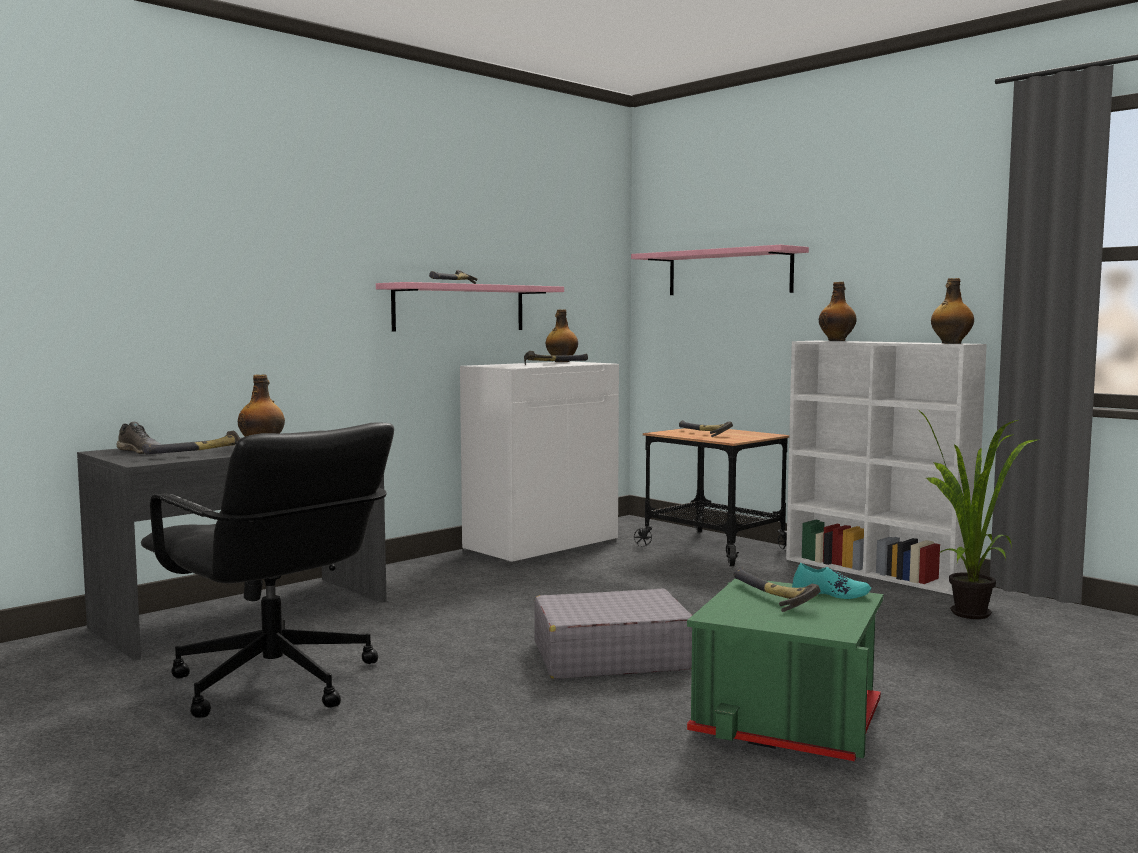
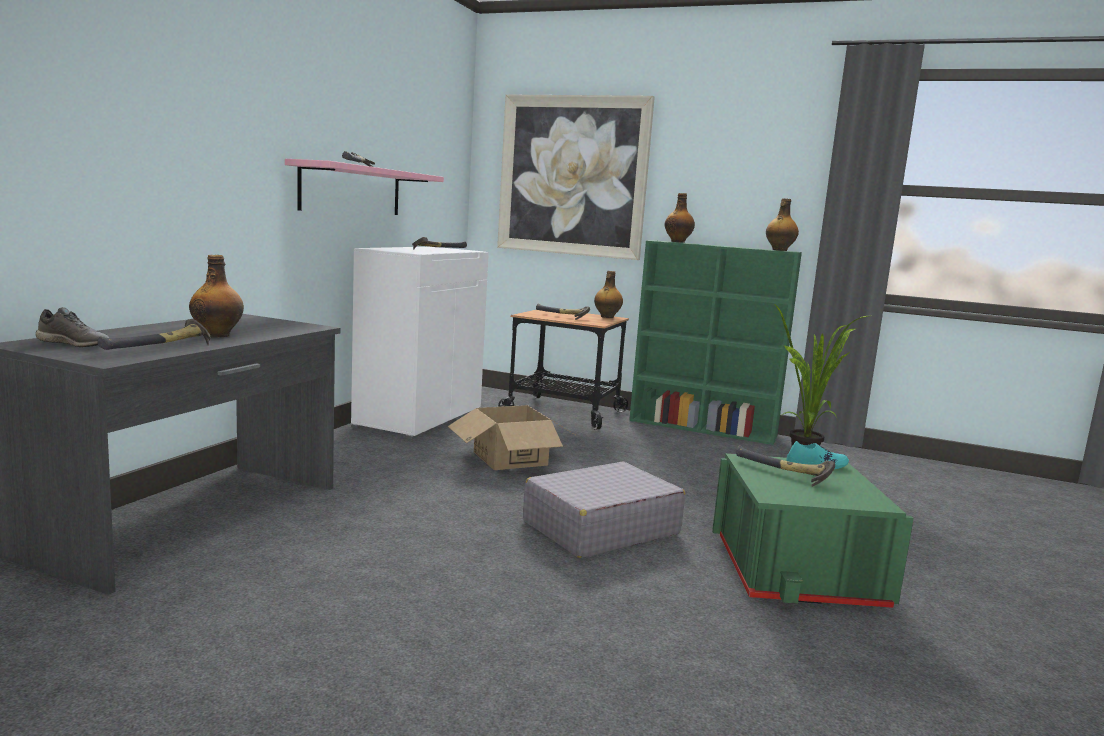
camera: 25 degrees left, 5 degrees up
black office chair [141,422,394,718] -> none
bottle [545,309,578,362] -> bottle moved to [594,271,623,318]
pink shelf [631,245,809,295] -> picture [497,95,655,260]
white bookcase [786,341,987,595] -> green bookcase [629,241,802,445]
none -> cardboard box [448,405,575,470]

